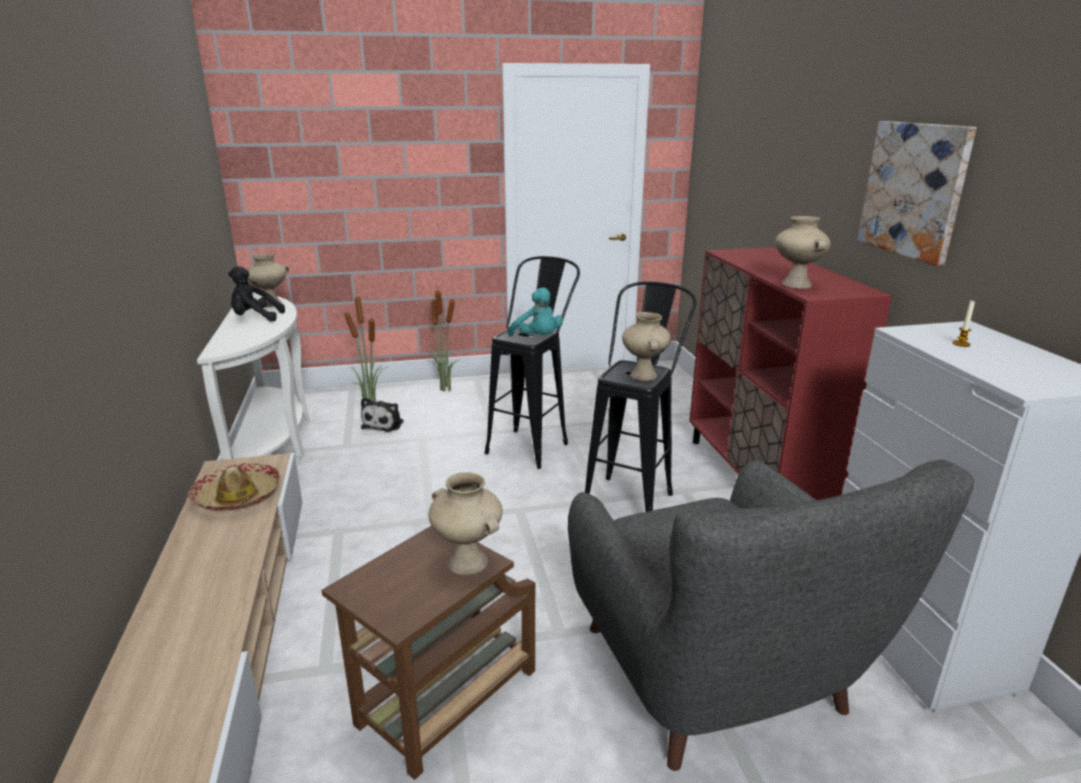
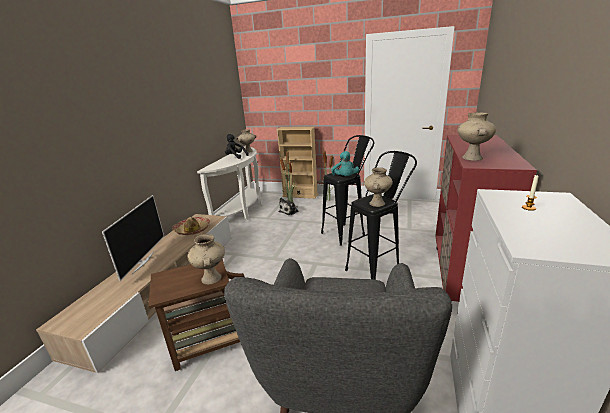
camera: 30 degrees right, 0 degrees up
picture [857,121,977,266] -> none
none -> television [102,195,164,281]
none -> beige bookcase [276,127,318,199]

